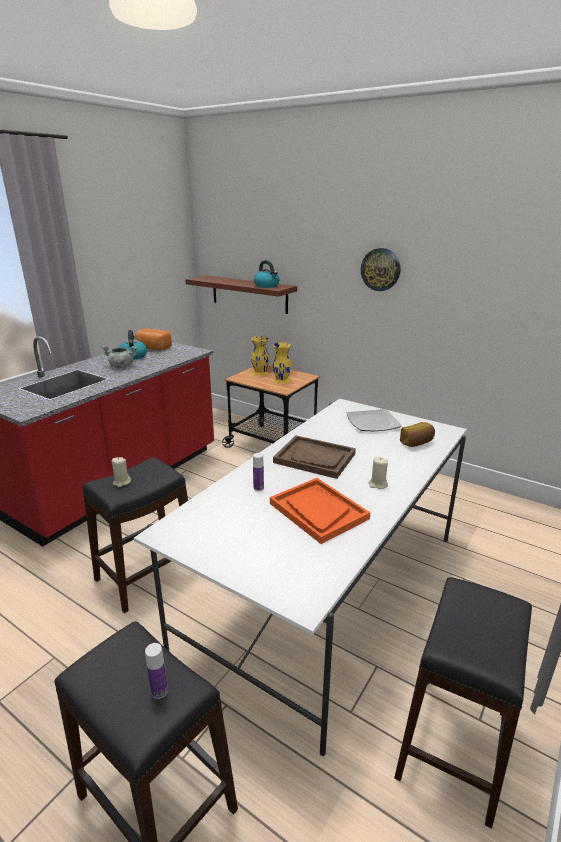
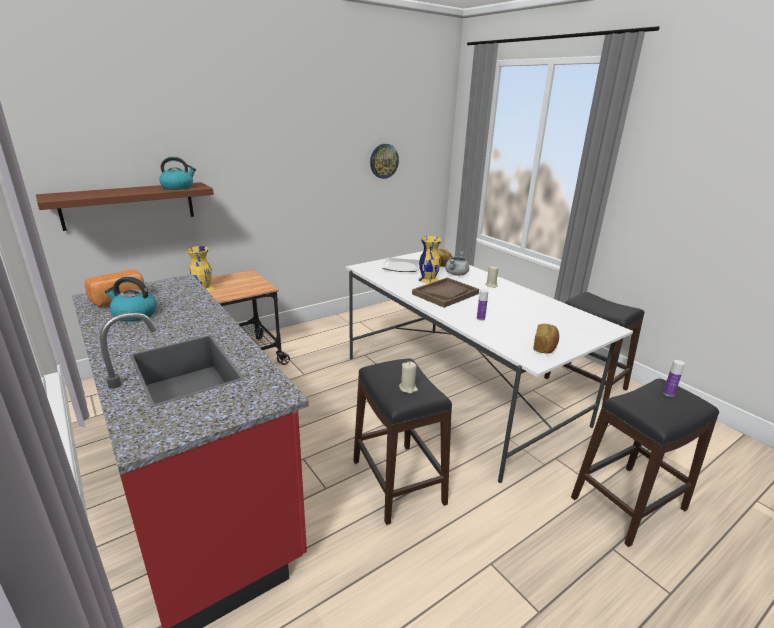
camera: 70 degrees left, 0 degrees up
grey cooking pot [101,345,137,368] -> grey cooking pot moved to [445,251,469,276]
orange tray [270,478,371,544] -> none
yellow vase [273,342,291,384] -> yellow vase moved to [418,236,442,284]
wall clock [361,248,400,291] -> wall clock moved to [370,144,399,179]
none -> bread [533,324,559,354]

